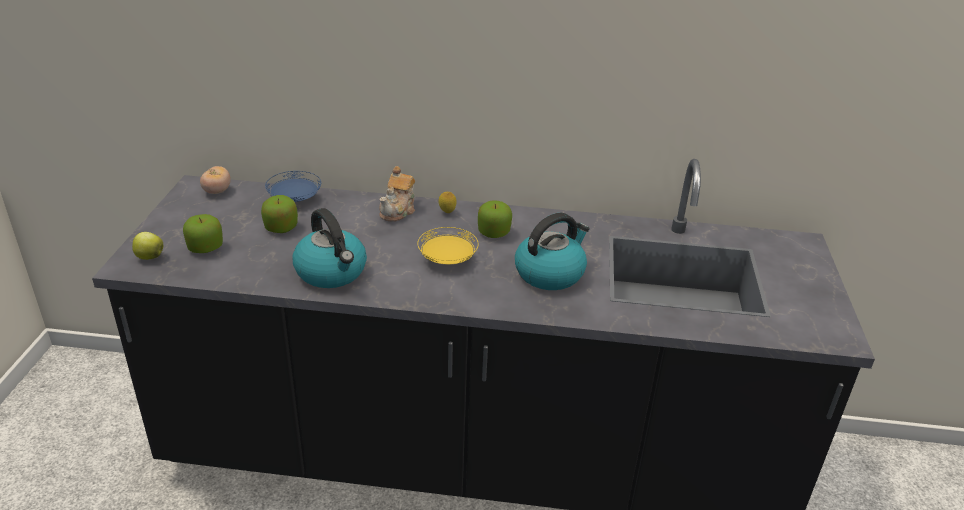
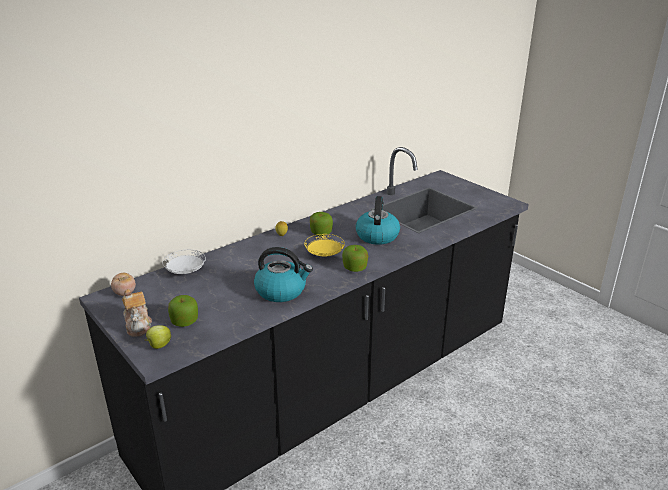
camera: 45 degrees left, 5 degrees down
apple [261,195,298,233] -> apple moved to [342,245,368,272]
blue plate [265,171,321,202] -> white plate [162,250,206,274]
teapot [379,166,415,222] -> teapot moved to [122,289,152,337]

